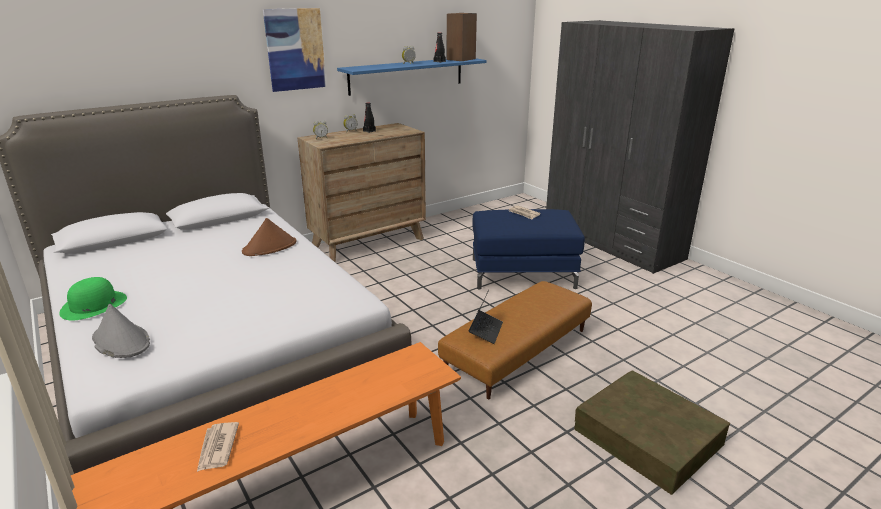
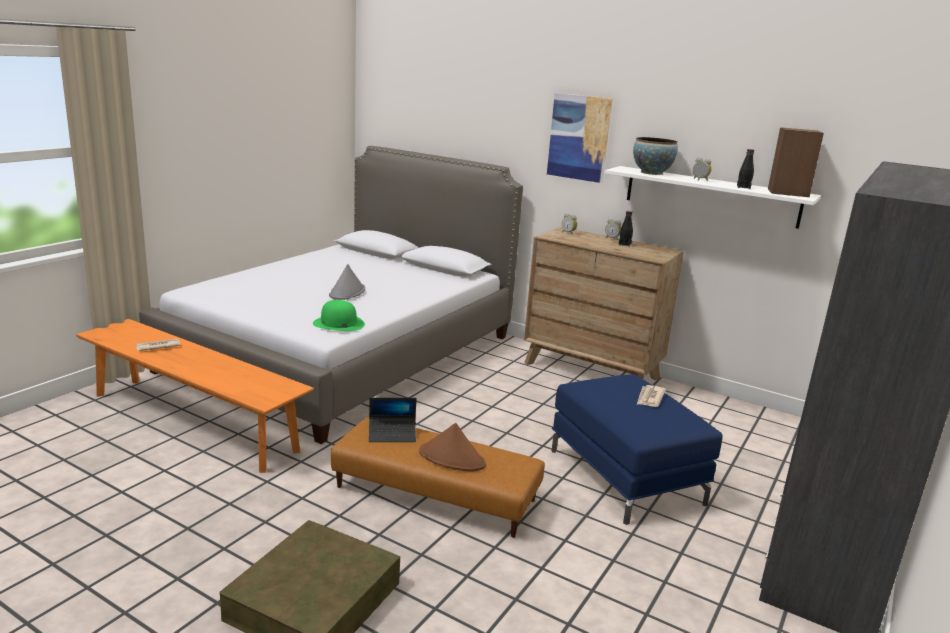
camera: 65 degrees right, 5 degrees down
green hat [59,277,127,320] -> green hat moved to [313,300,365,331]
grey hat [92,304,150,358] -> grey hat moved to [329,264,365,300]
brown hat [242,218,296,256] -> brown hat moved to [419,423,486,472]
blue shelf [337,59,486,96] -> white shelf [605,166,821,229]
none -> bowl [633,137,678,175]

